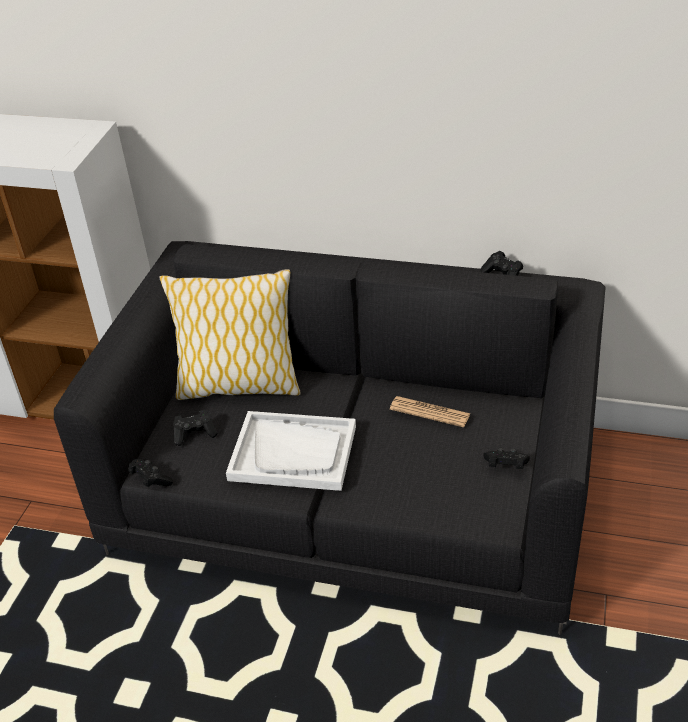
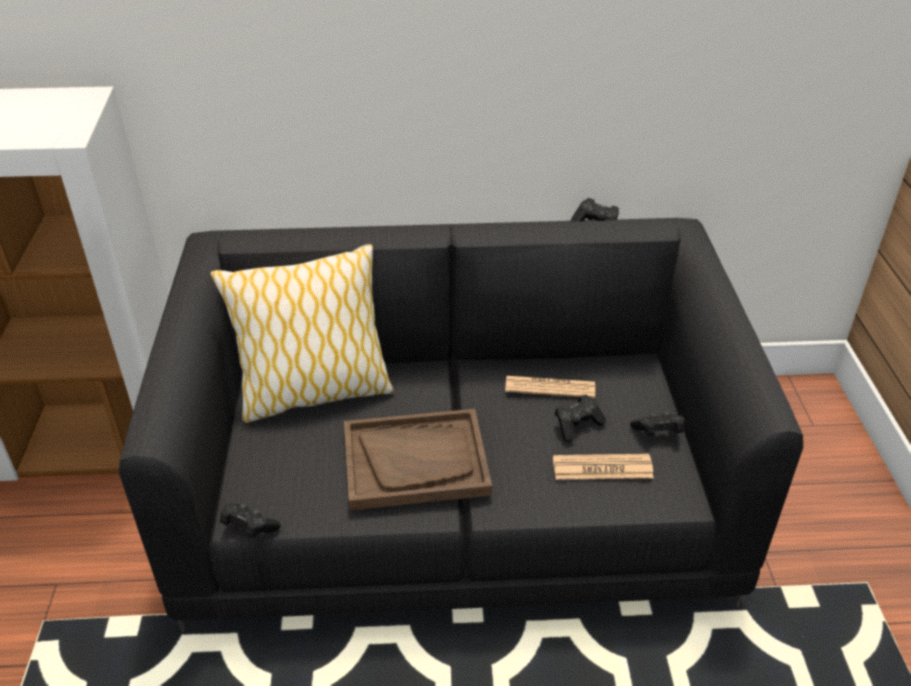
camera: 20 degrees left, 0 degrees up
black game controller [173,410,217,446] -> black game controller moved to [555,395,606,442]
white tray [226,411,356,491] -> brown tray [344,409,492,510]
none -> newspaper [553,454,654,480]

